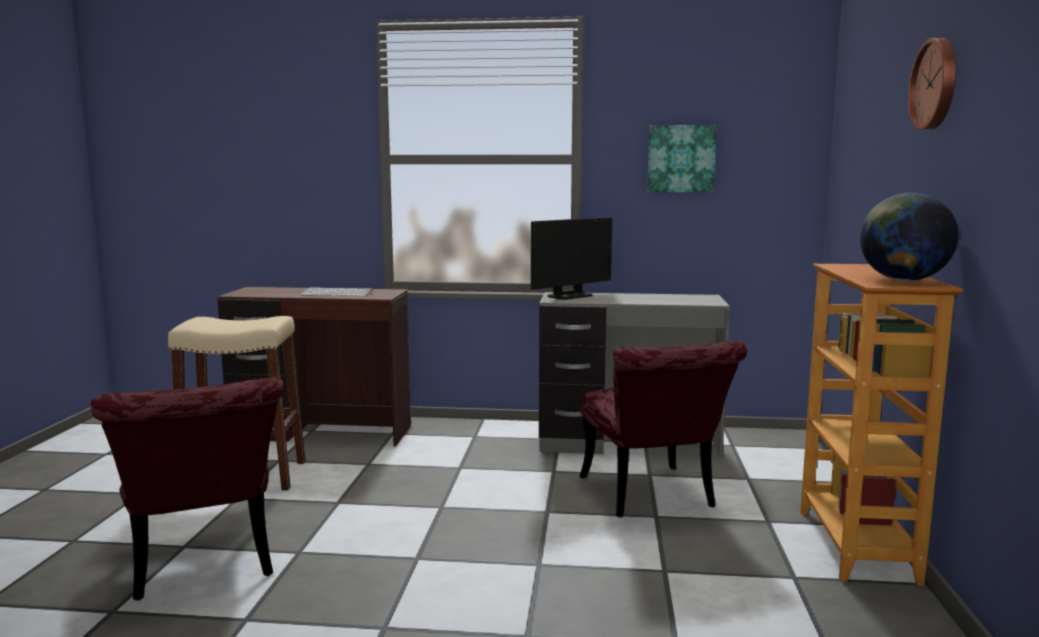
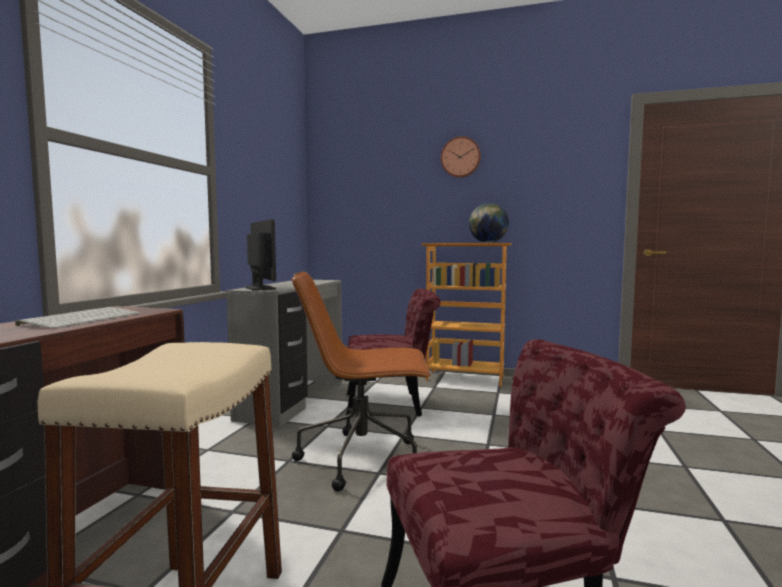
camera: 80 degrees left, 5 degrees down
picture [647,125,717,192] -> none
none -> brown office chair [292,272,431,491]

